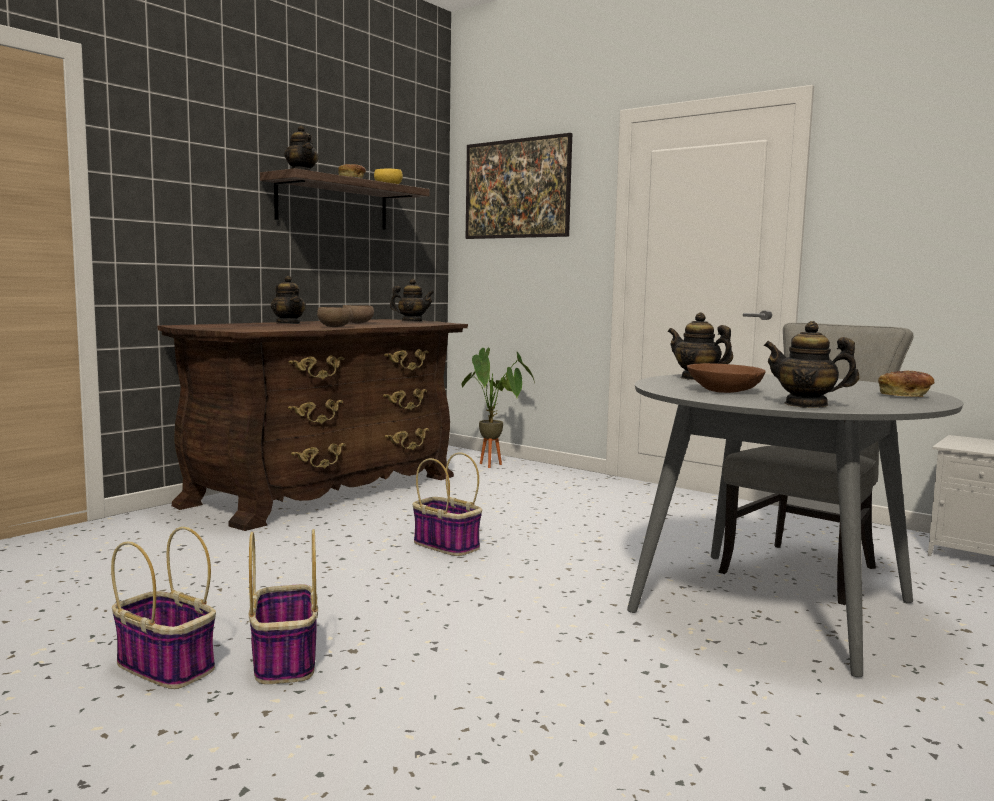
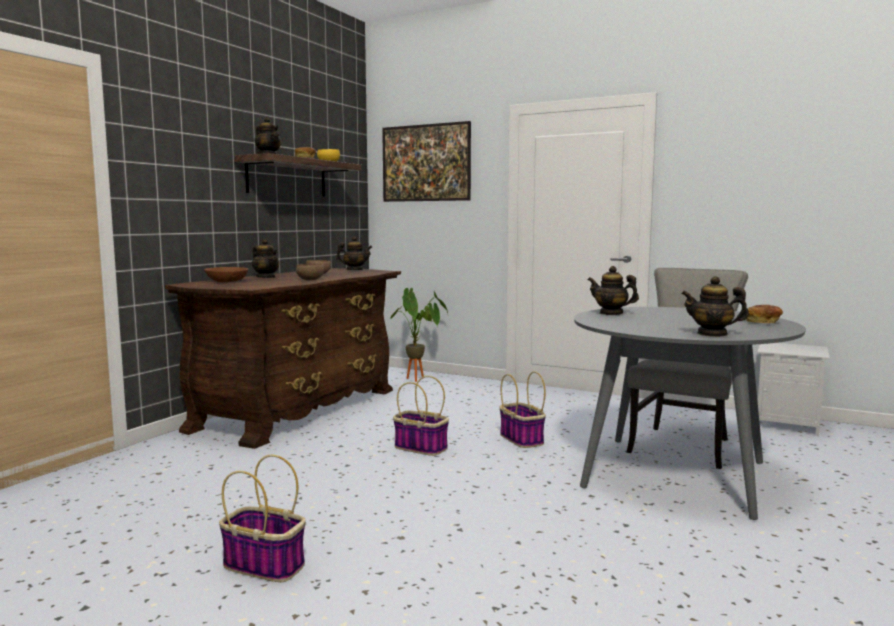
camera: 10 degrees left, 0 degrees up
basket [249,529,318,684] -> basket moved to [500,371,546,448]
brown bowl [687,363,766,393] -> brown bowl moved to [204,267,248,282]

